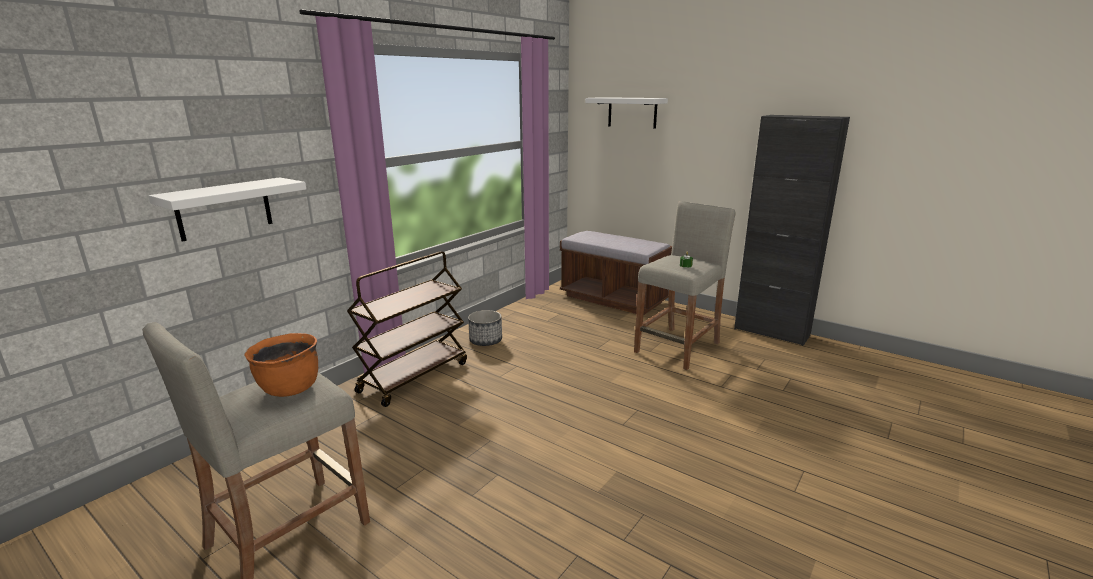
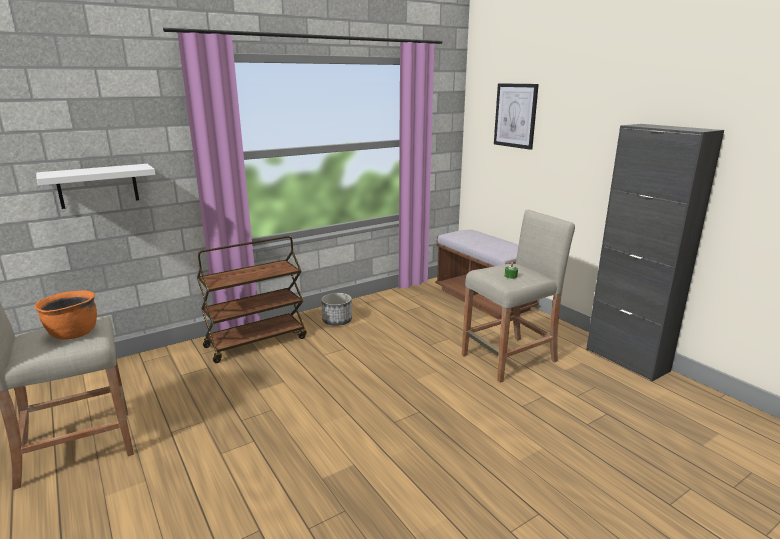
camera: 20 degrees right, 0 degrees up
white shelf [585,97,668,129] -> picture [494,83,539,150]

